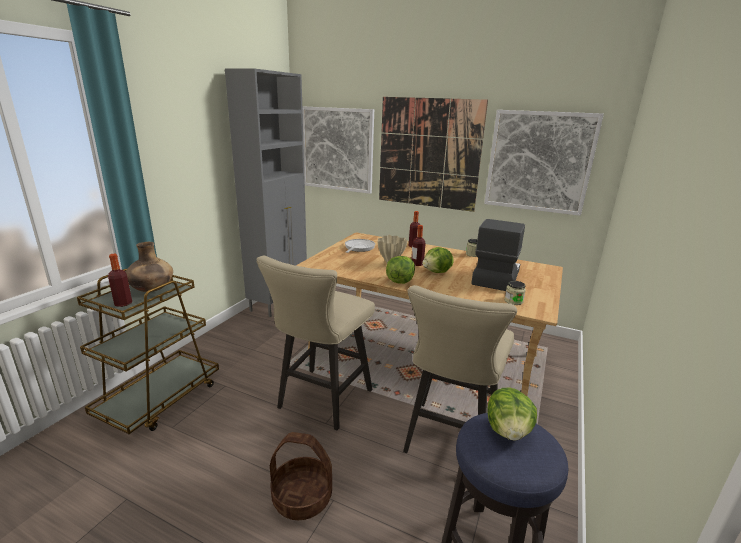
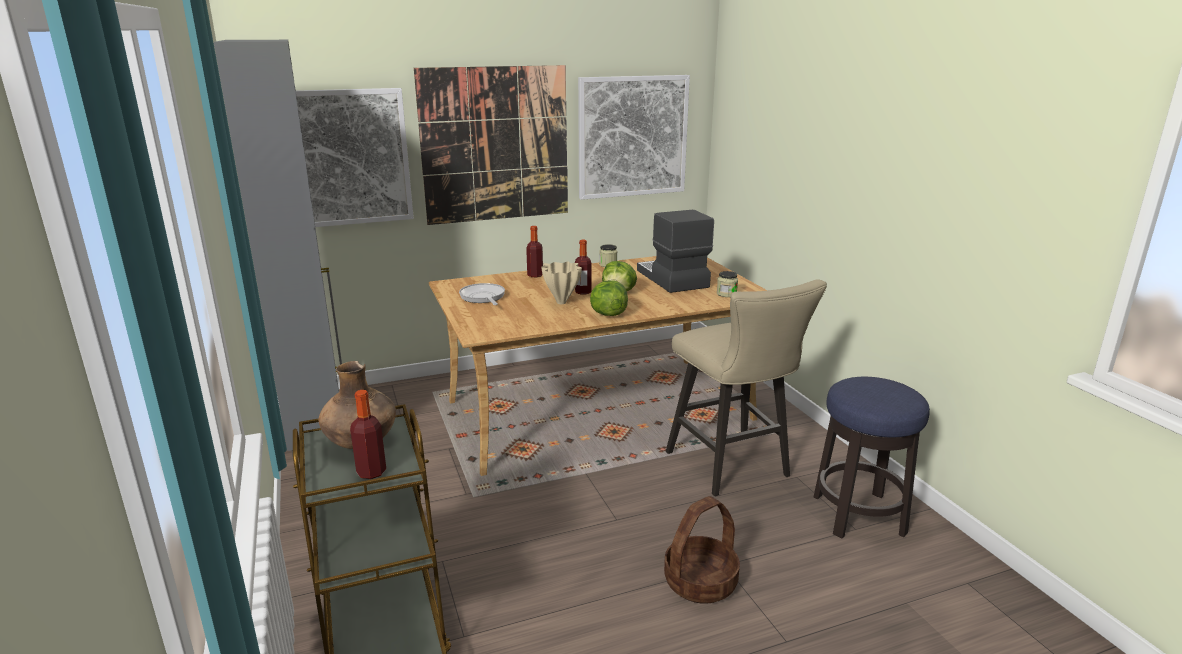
camera: 45 degrees left, 0 degrees up
beige stool [257,256,375,430] -> none
lettuce [487,388,537,441] -> none

